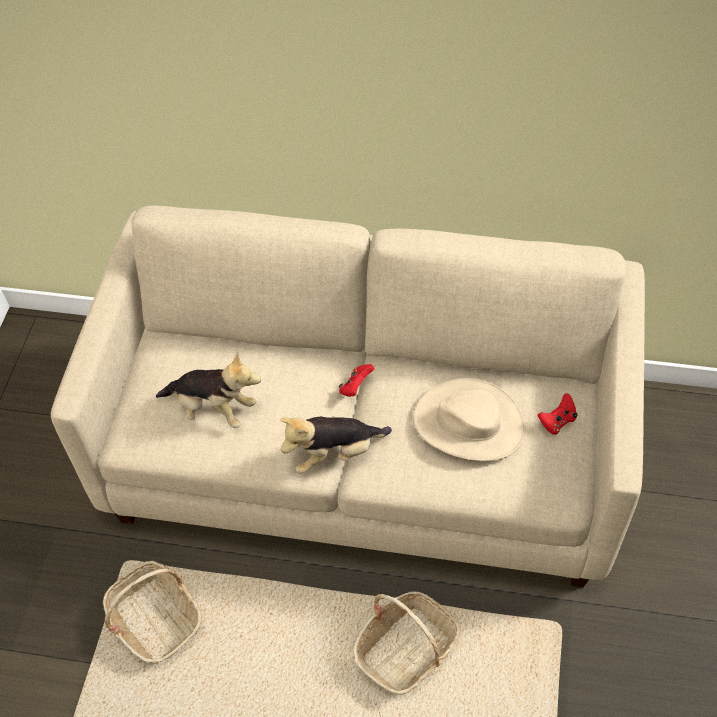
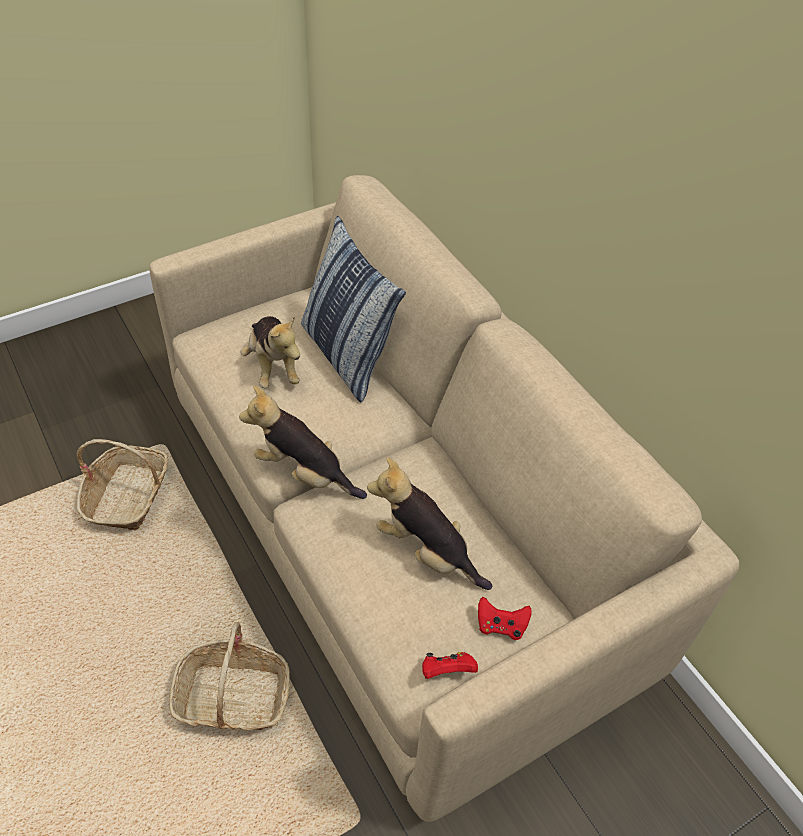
camera: 45 degrees right, 5 degrees down
red game controller [339,364,374,397] -> red game controller moved to [422,652,478,679]
beige hat [413,378,526,461] -> plush toy [367,457,493,590]
none -> pillow [301,216,406,402]

